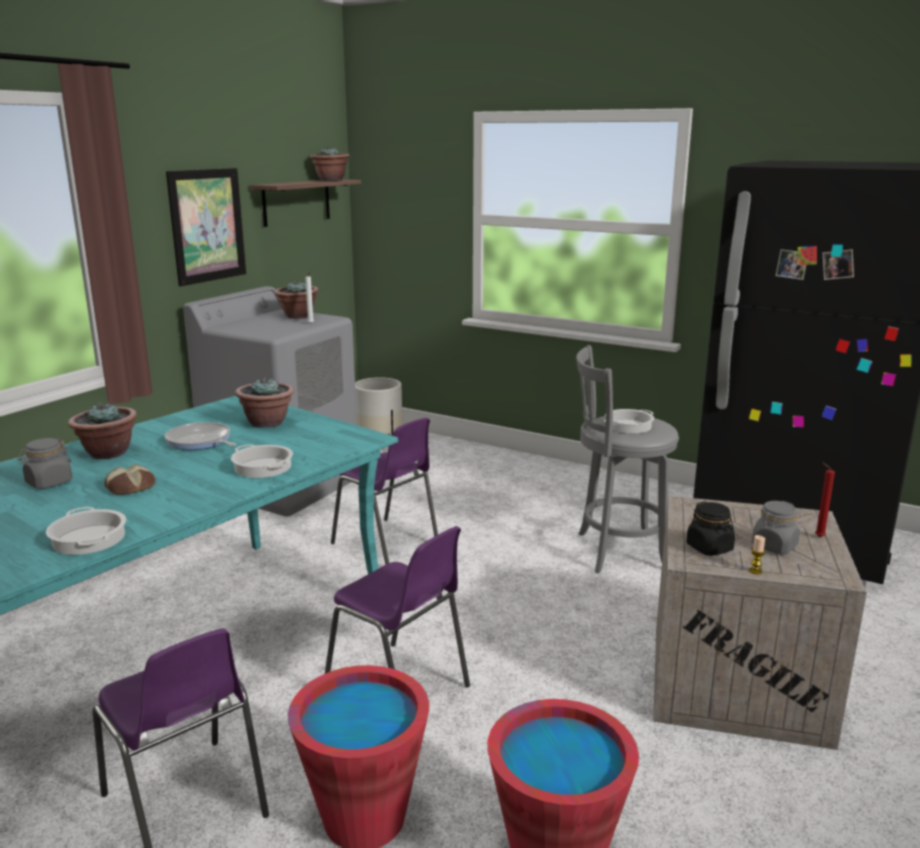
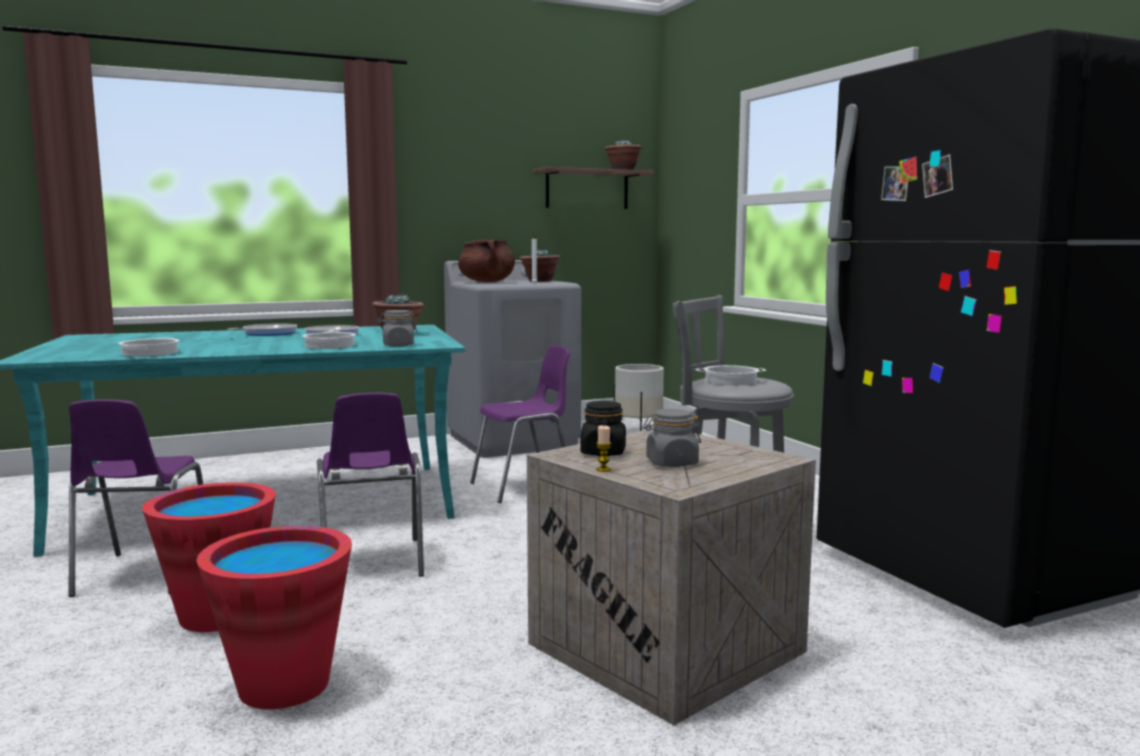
camera: 35 degrees right, 10 degrees down
grey jar [18,438,72,489] -> grey jar moved to [377,310,418,347]
potted plant [68,402,137,459] -> frying pan [227,323,298,336]
bread [104,464,156,495] -> none
picture [166,168,246,286] -> none
purple chair [331,418,438,565] -> purple chair turned 105 degrees counterclockwise [470,346,570,503]
red candle [815,462,835,537] -> none
none -> brown cooking pot [458,239,515,282]

